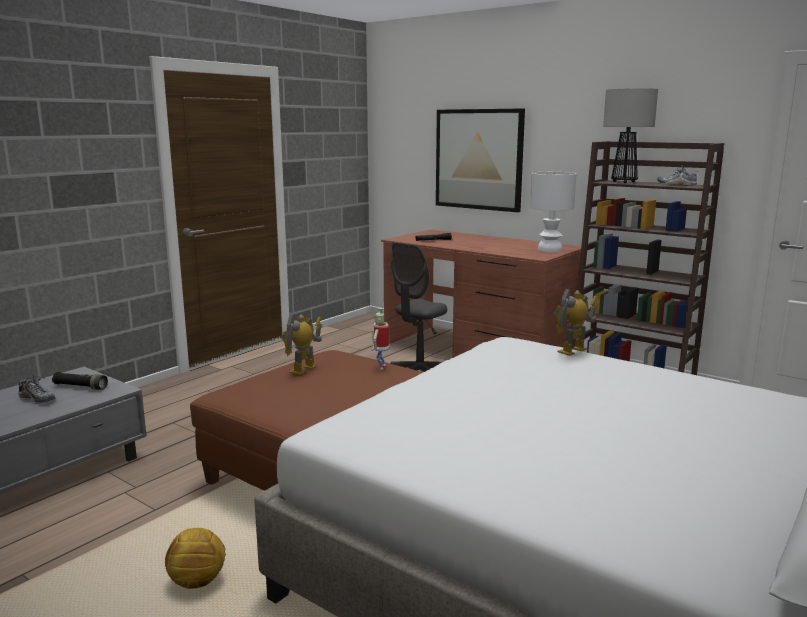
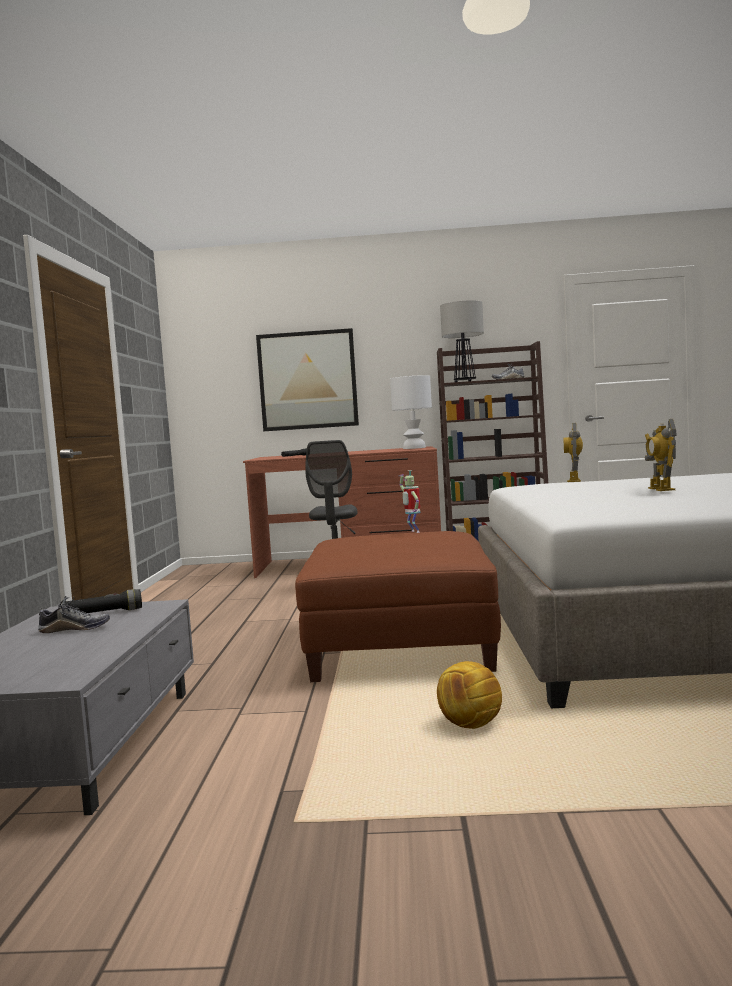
camera: 35 degrees left, 10 degrees down
toy robot [281,314,322,375] -> toy robot moved to [645,419,677,491]

